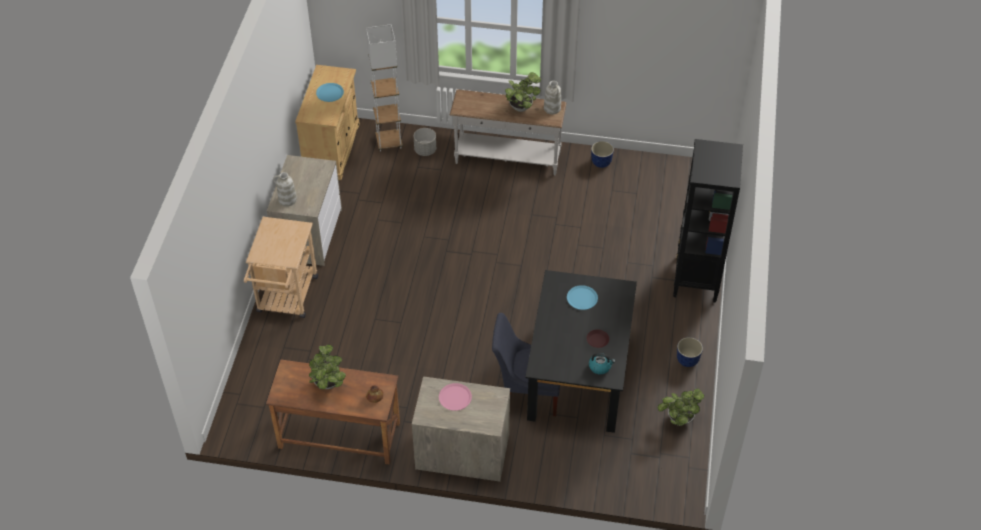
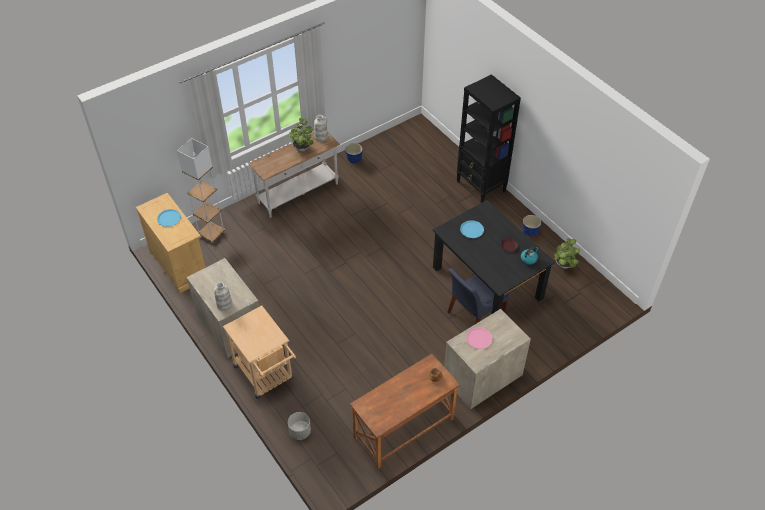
camera: 45 degrees left, 0 degrees up
potted plant [309,344,346,389] -> none
grey planter [414,128,436,156] -> grey planter moved to [288,412,311,440]

